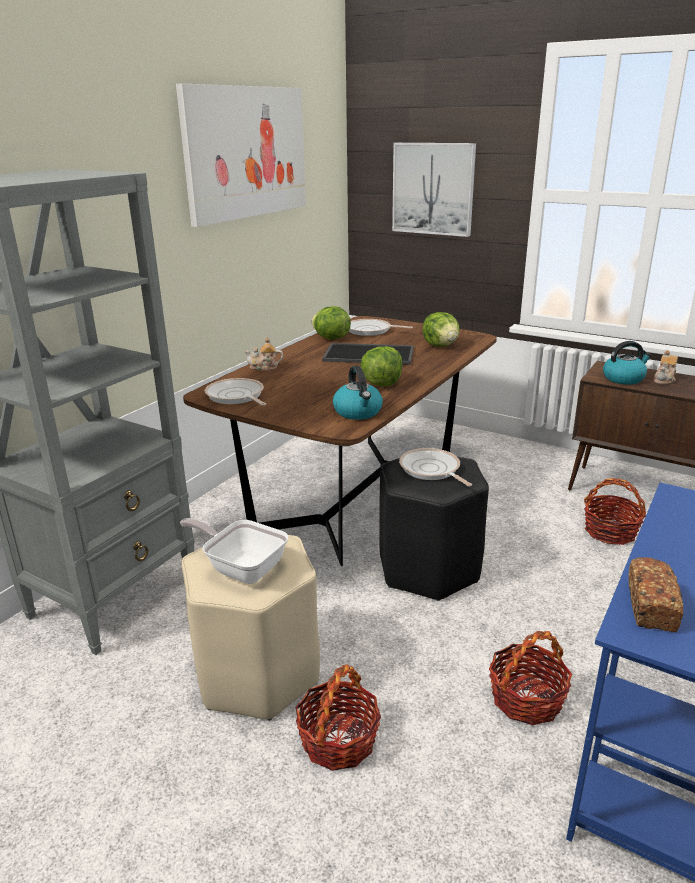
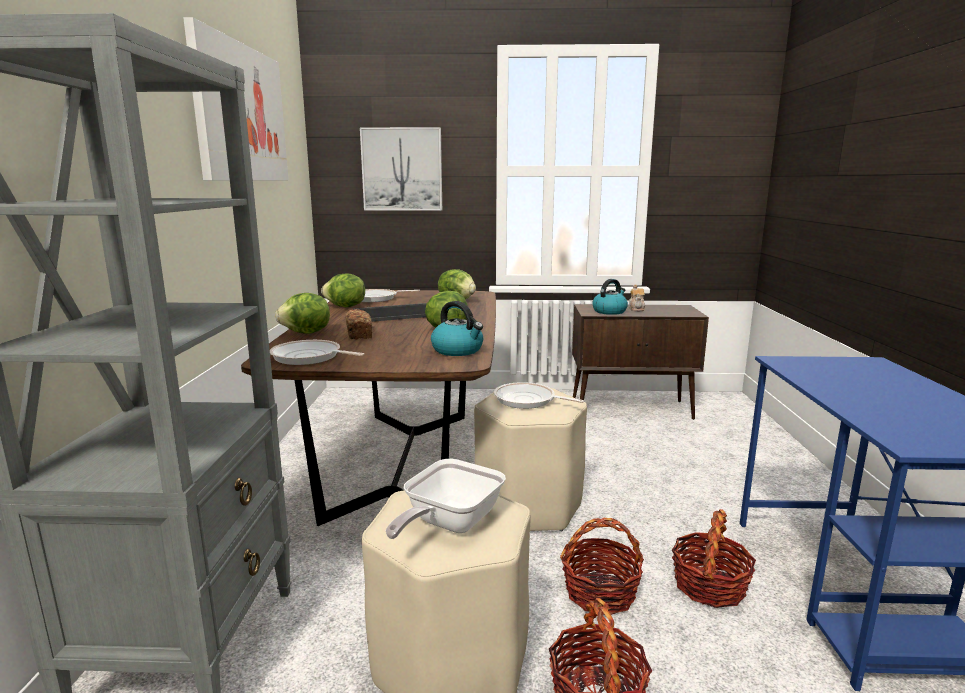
camera: 30 degrees left, 10 degrees down
frying pan [180,518,288,584] -> frying pan turned 60 degrees counterclockwise [386,459,506,539]
teapot [244,338,283,371] -> lettuce [275,293,330,334]
black stool [379,457,489,601] -> beige stool [474,388,587,531]
basket [584,478,646,545] -> basket moved to [560,518,644,615]
bread [628,557,683,632] -> bread moved to [345,309,372,339]

